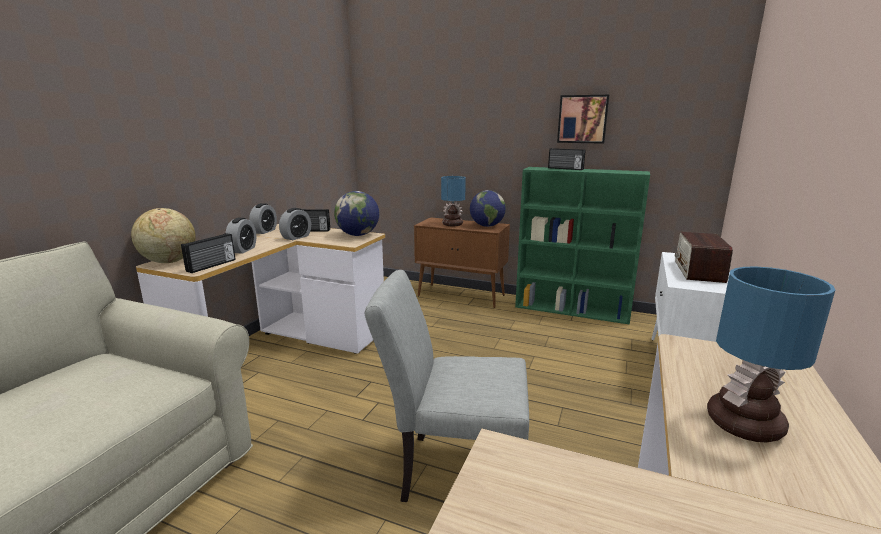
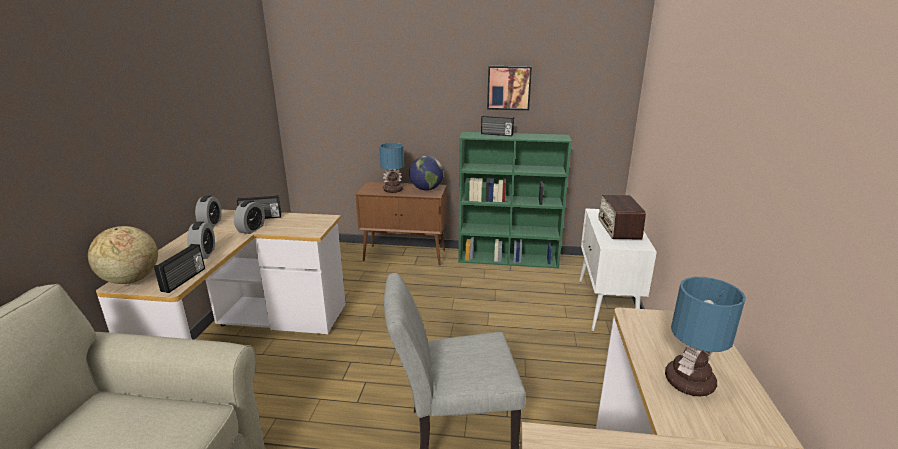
camera: 15 degrees left, 5 degrees up
globe [334,191,379,236] -> none

